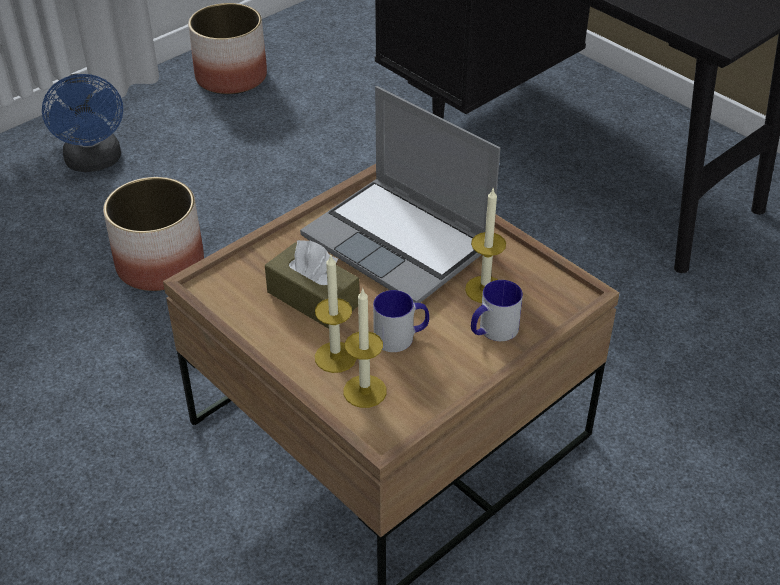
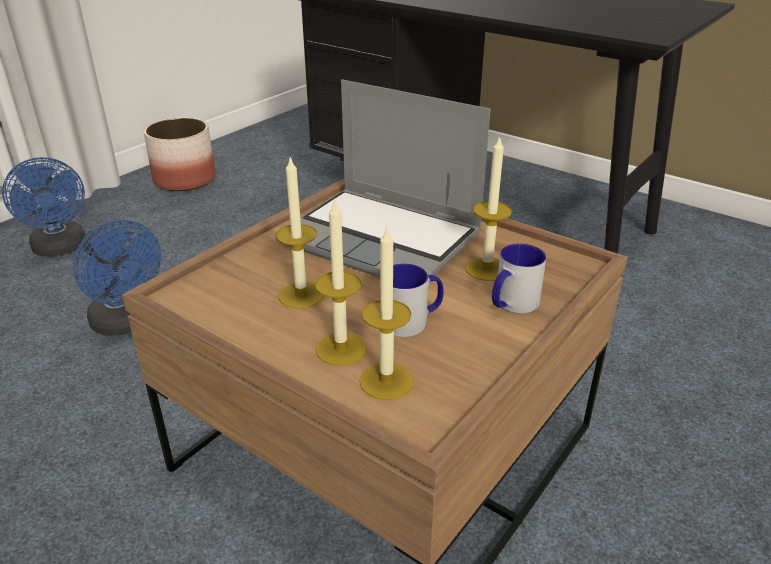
camera: 10 degrees left, 10 degrees down
planter [103,177,204,291] -> blue fan [73,220,162,336]
brown tissue box [265,240,360,329] -> candle [276,157,324,309]

